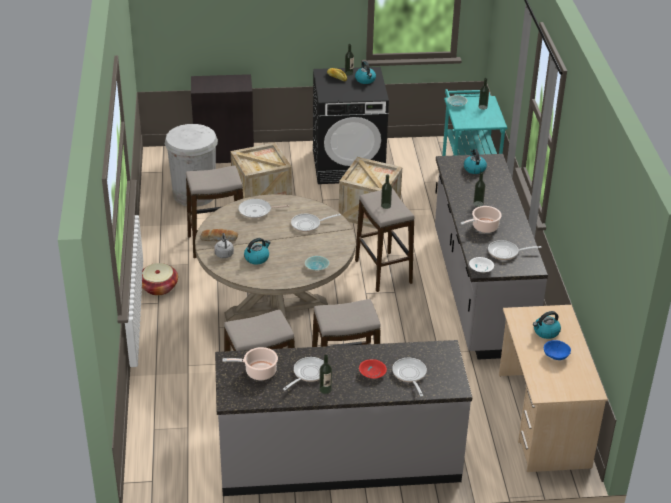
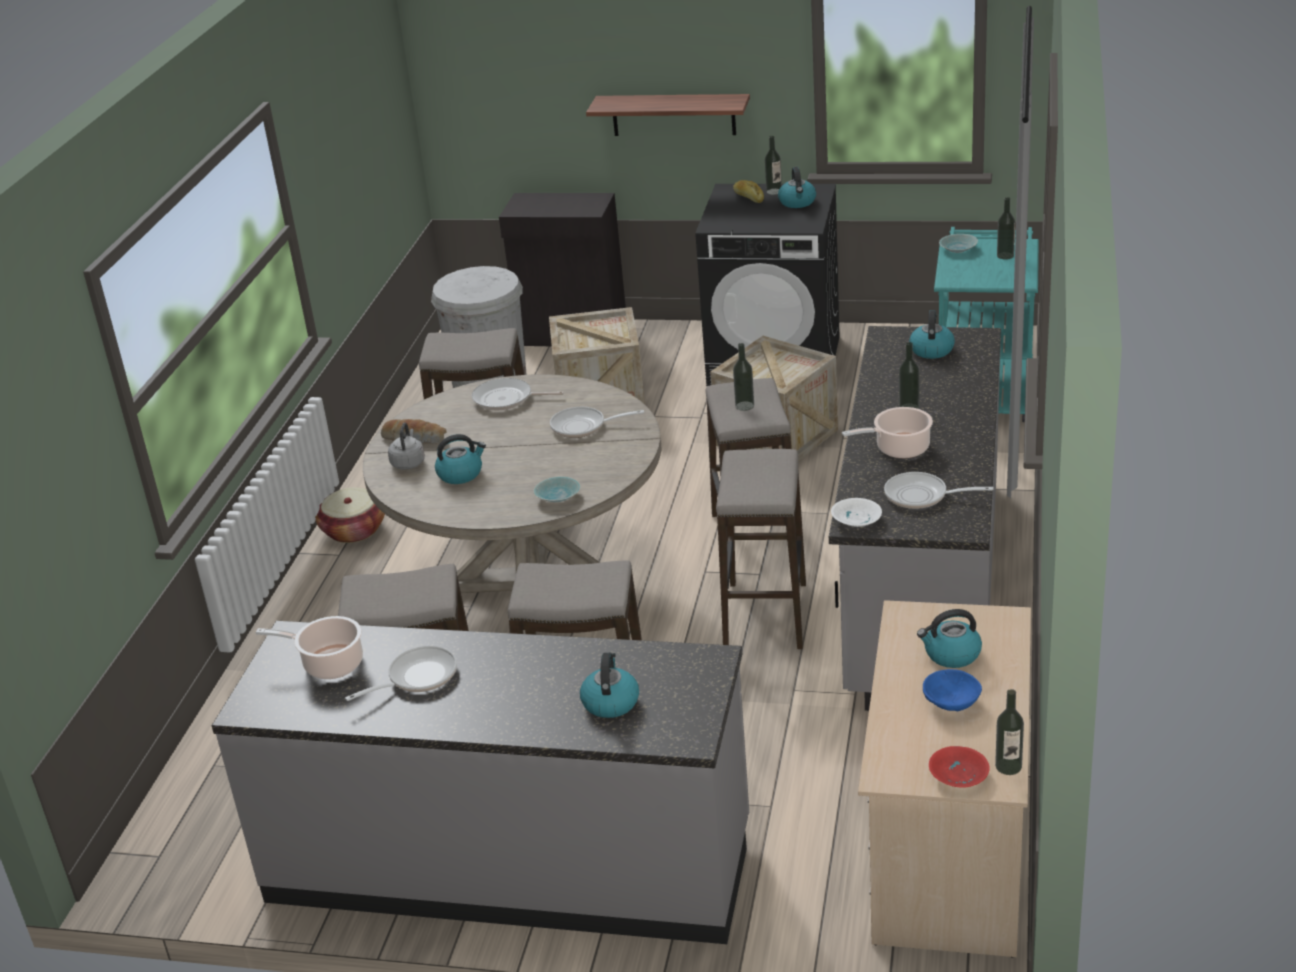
camera: 20 degrees right, 5 degrees down
bottle [319,355,332,394] -> bottle moved to [995,689,1024,775]
red bowl [359,359,387,379] -> red bowl moved to [929,746,990,788]
frying pan [392,358,427,397] -> kettle [580,653,639,718]
none -> shelf [586,94,750,136]
none -> stool [716,449,806,649]

